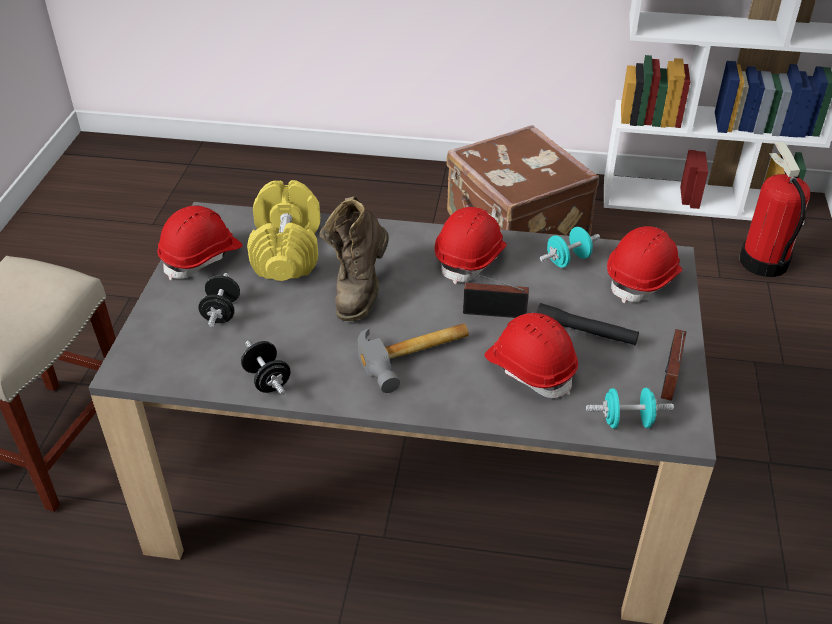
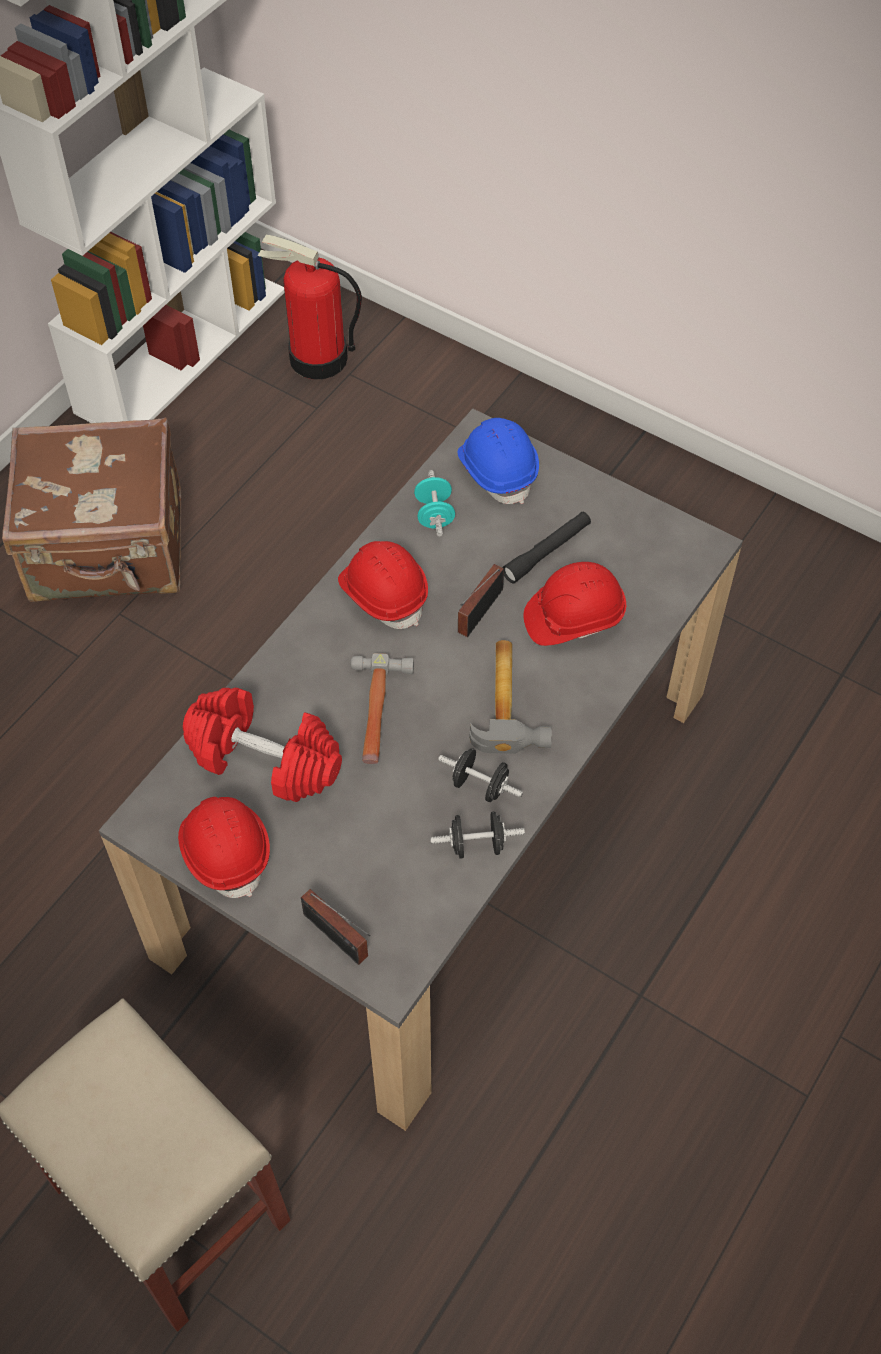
camera: 65 degrees left, 15 degrees up
black dumbbell [198,273,240,327] -> black dumbbell moved to [438,748,523,802]
yellow dumbbell [247,180,320,281] -> red dumbbell [183,688,342,802]
brown boot [320,197,389,321] -> hammer [350,653,414,764]
turquoise dumbbell [586,388,674,429] -> none
red hard hat [607,226,682,303] -> blue hard hat [458,418,539,504]
radio [661,329,687,401] -> radio moved to [301,889,370,965]

